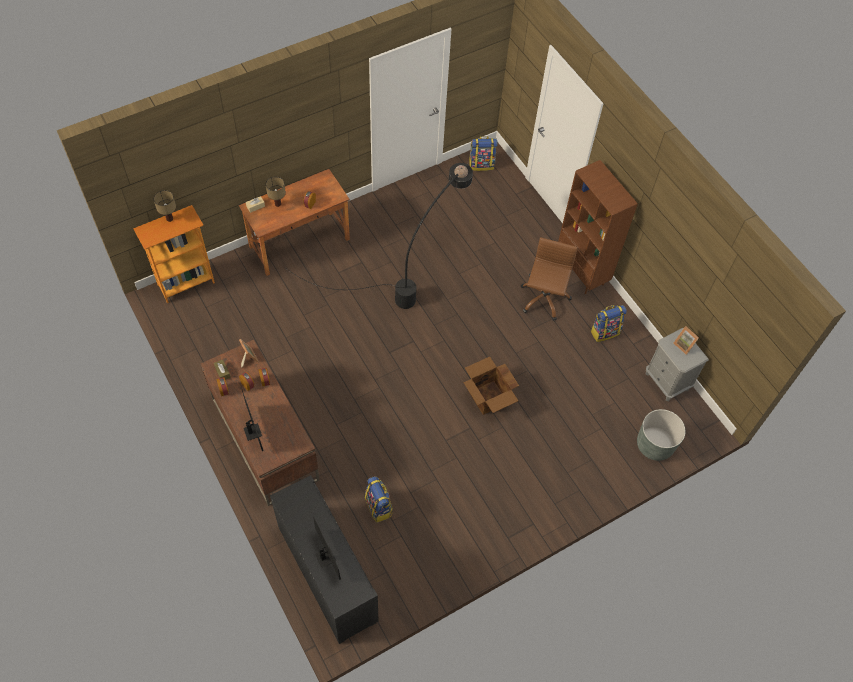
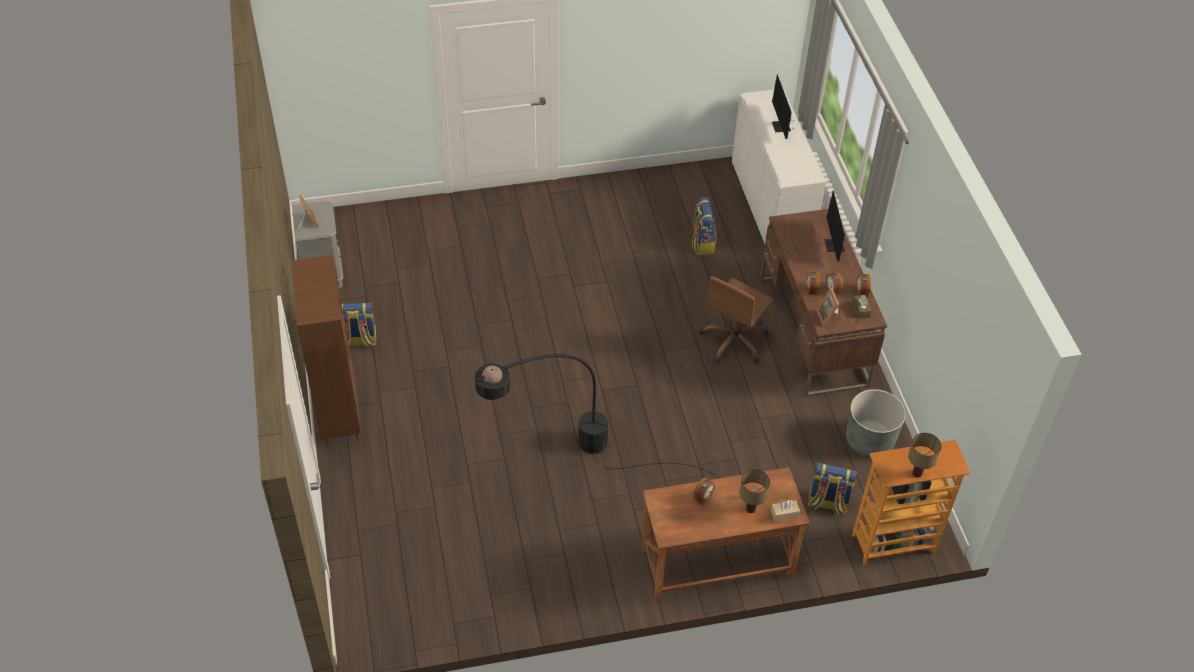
camera: 160 degrees left, 10 degrees down
black cabinet [270,475,378,644] -> white cabinet [732,88,826,244]
cardboard box [464,357,519,415] -> none
backpack [469,136,498,171] -> backpack moved to [808,463,857,515]
brown office chair [521,237,578,321] -> brown office chair moved to [699,276,774,364]
grey planter [637,409,686,461] -> grey planter moved to [846,389,906,457]

